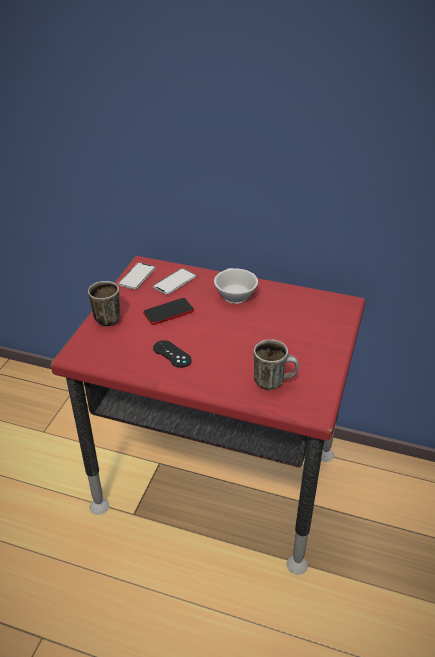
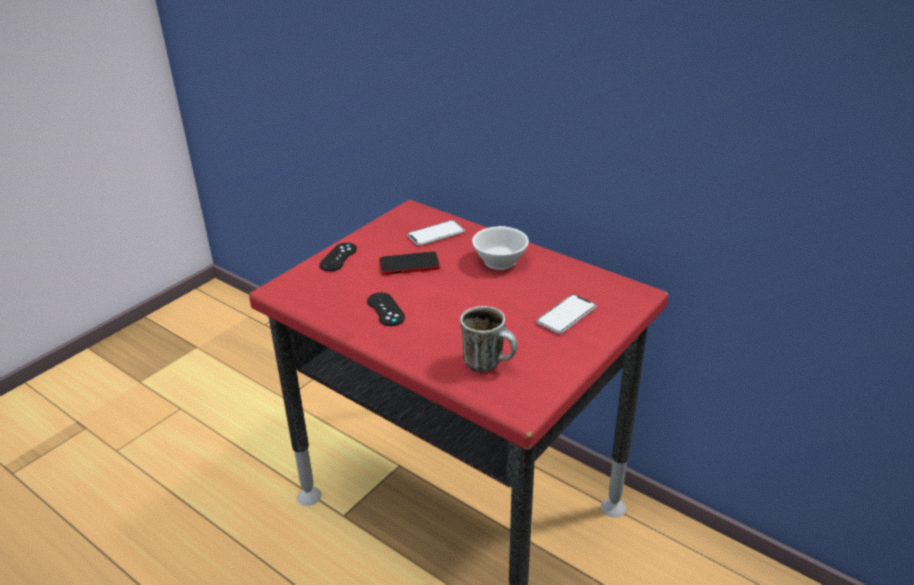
camera: 20 degrees right, 5 degrees down
mug [88,281,121,326] -> black game controller [319,243,357,271]
phone [118,262,156,290] -> phone moved to [536,294,597,334]

